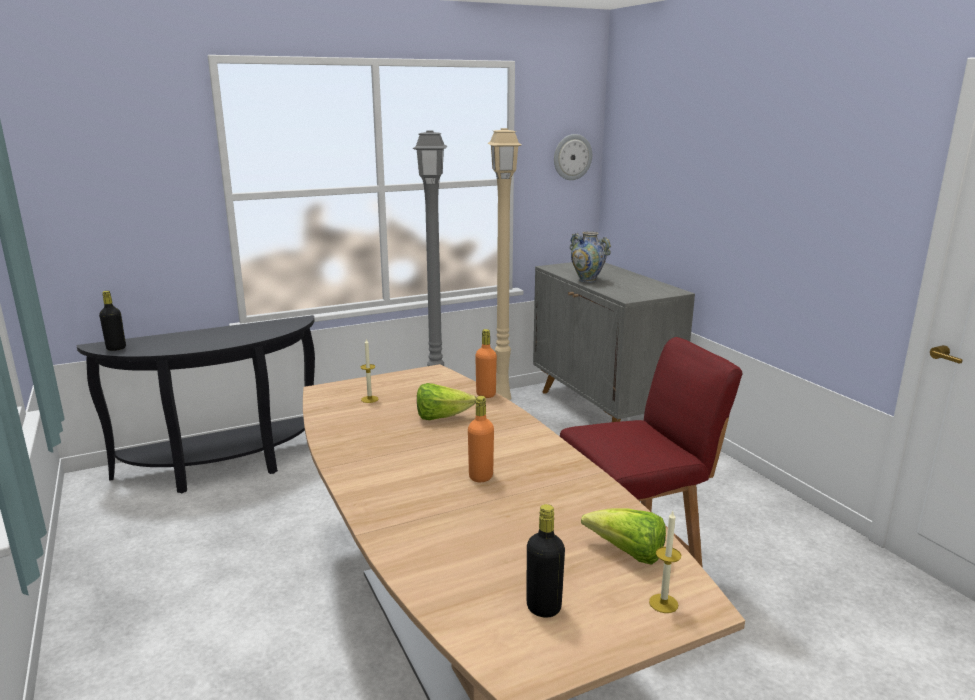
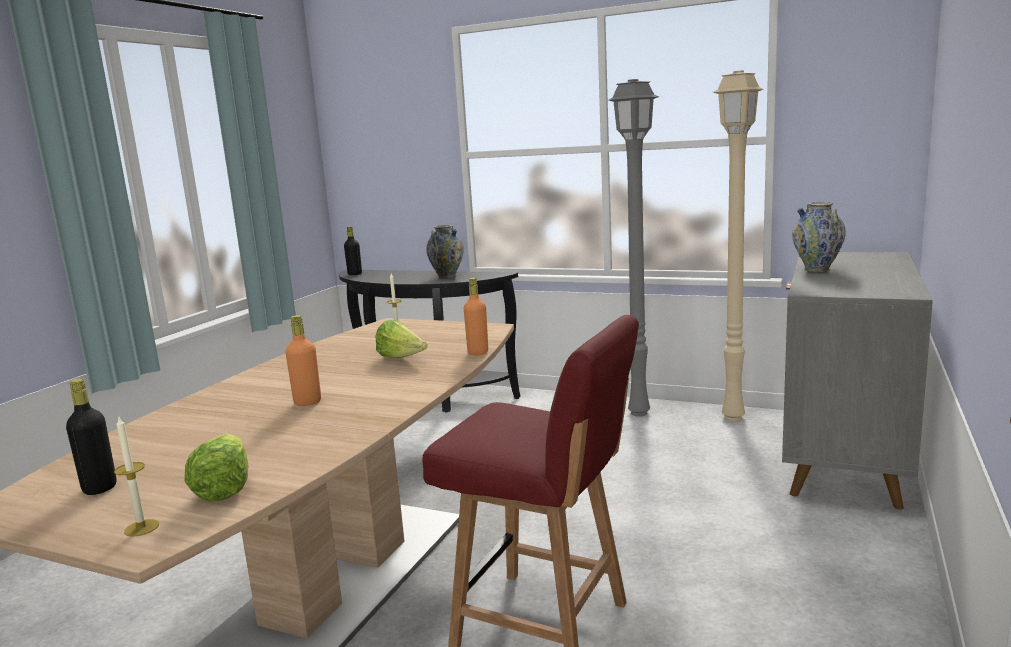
camera: 50 degrees right, 5 degrees down
wall clock [554,134,592,180] -> none
none -> vase [426,225,464,279]

